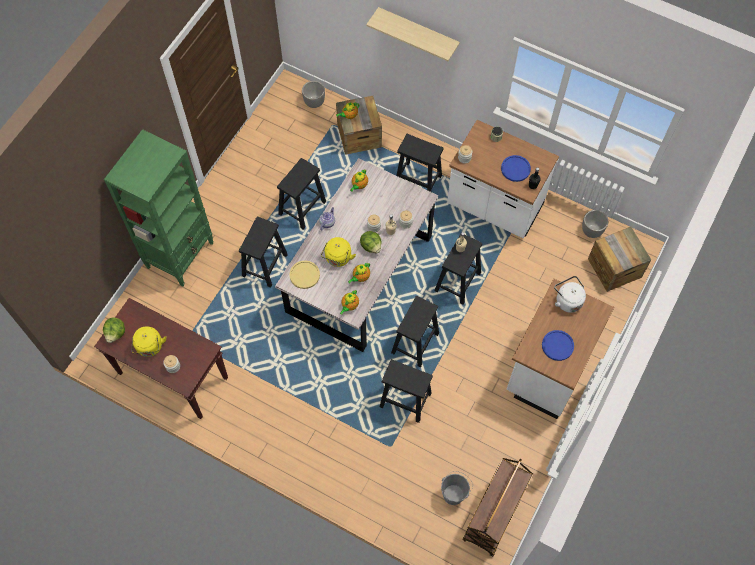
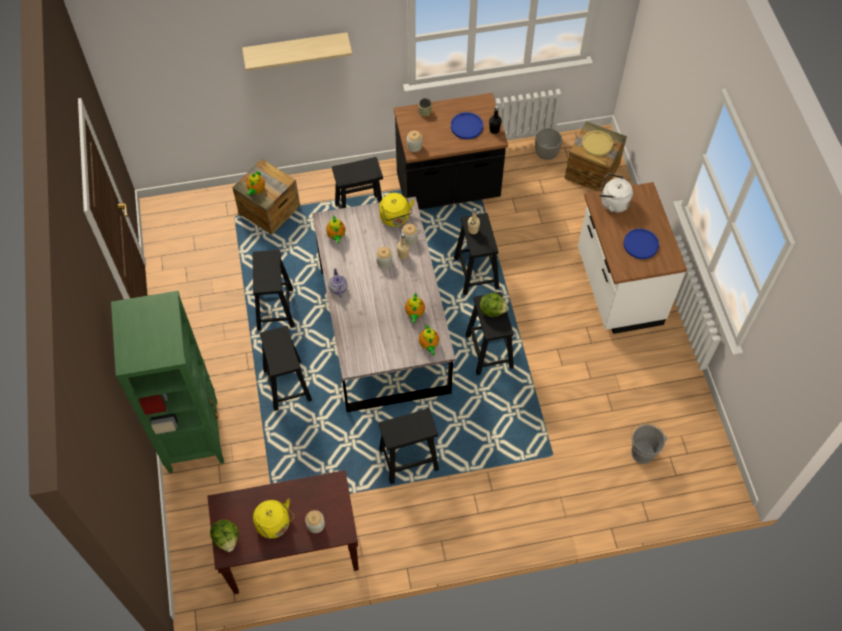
camera: 40 degrees left, 5 degrees down
yellow plate [290,261,320,289] -> yellow plate moved to [582,131,613,156]
planter [302,81,325,108] -> none
yellow kettle [321,237,356,267] -> yellow kettle moved to [379,193,415,227]
lettuce [360,231,381,253] -> lettuce moved to [479,293,509,317]
black stool [380,359,433,423] -> black stool moved to [378,408,439,484]
white counter [447,120,559,239] -> black counter [394,93,508,210]
brown cart [462,458,533,556] -> none

